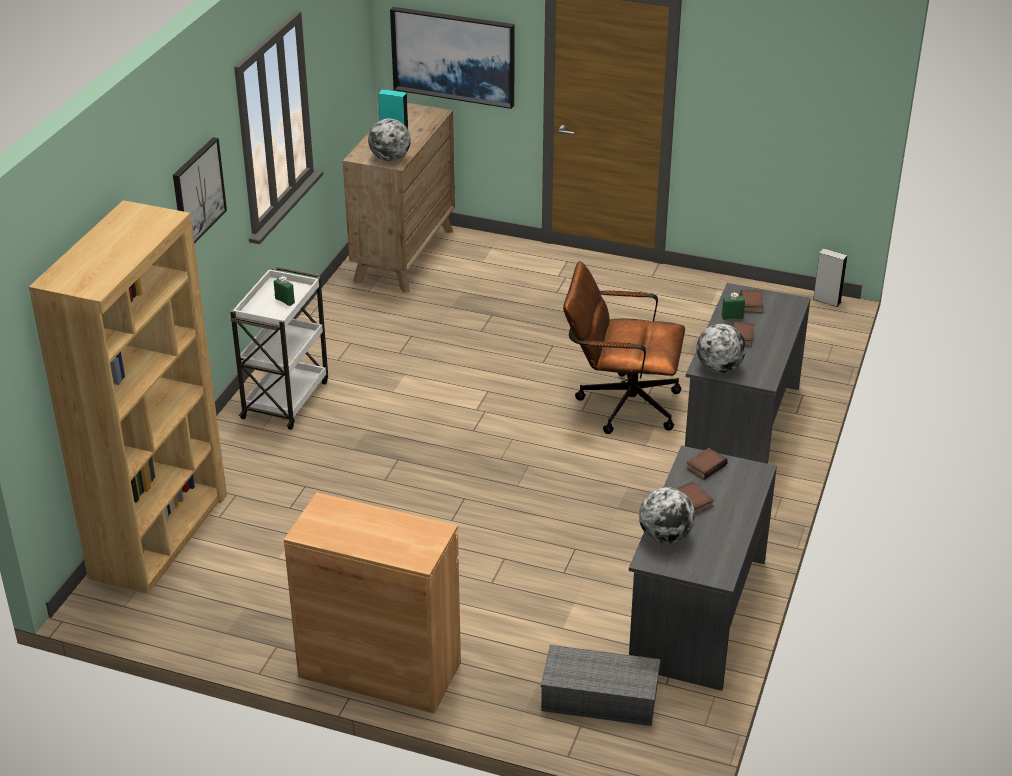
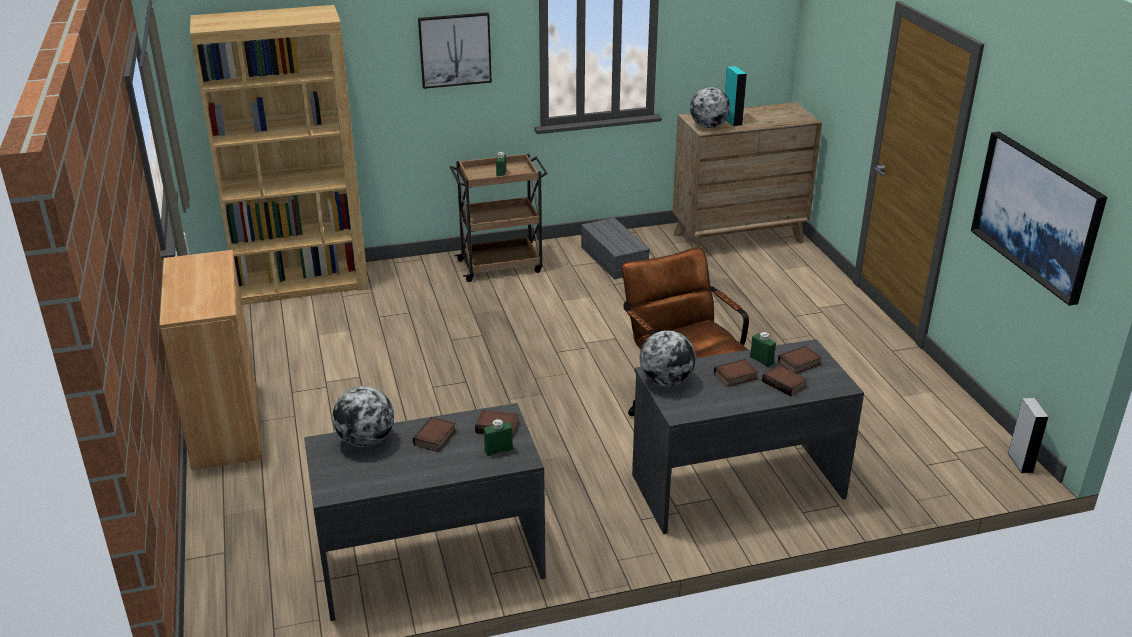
camera: 55 degrees right, 5 degrees down
white cart [230,267,328,430] -> brown cart [450,154,548,282]
picture [390,7,515,109] -> picture moved to [971,132,1107,306]
grey storage box [541,645,660,726] -> grey storage box moved to [581,218,650,280]
none -> green bottle [484,419,513,456]
none -> book [762,365,807,396]

